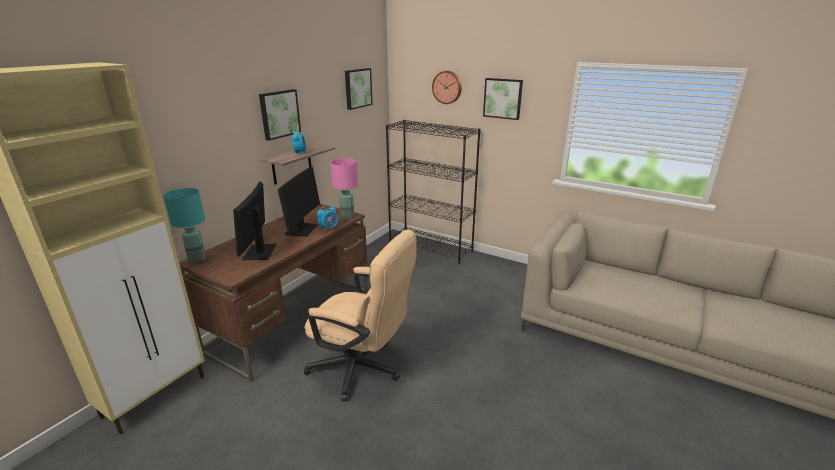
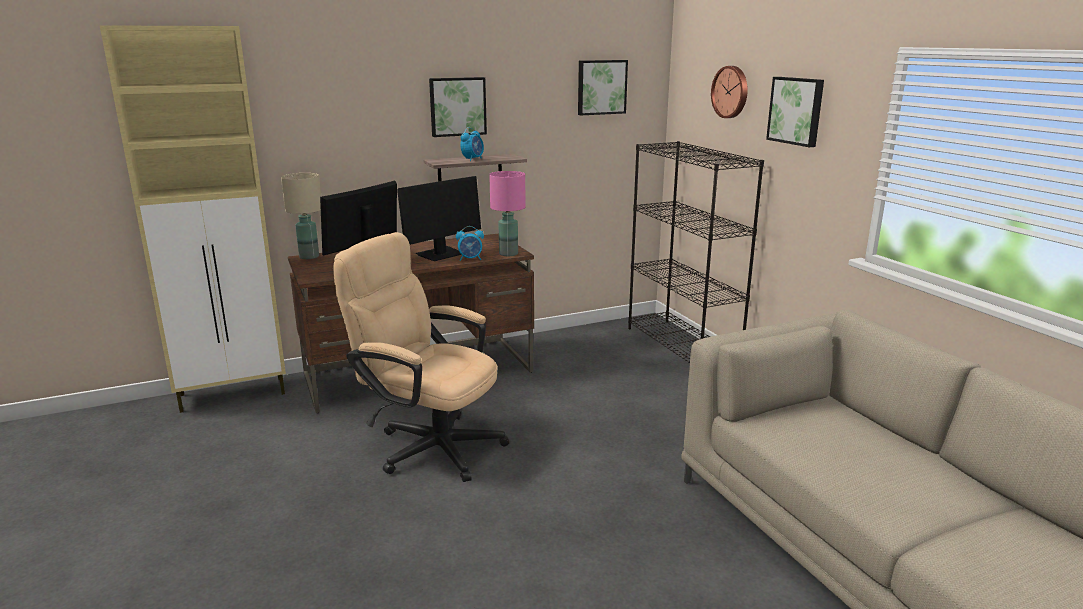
camera: 35 degrees right, 5 degrees down
turquoise table lamp [163,188,206,263] -> beige table lamp [281,173,321,259]
beige office chair [304,230,417,401] -> beige office chair turned 150 degrees clockwise [333,232,509,482]

